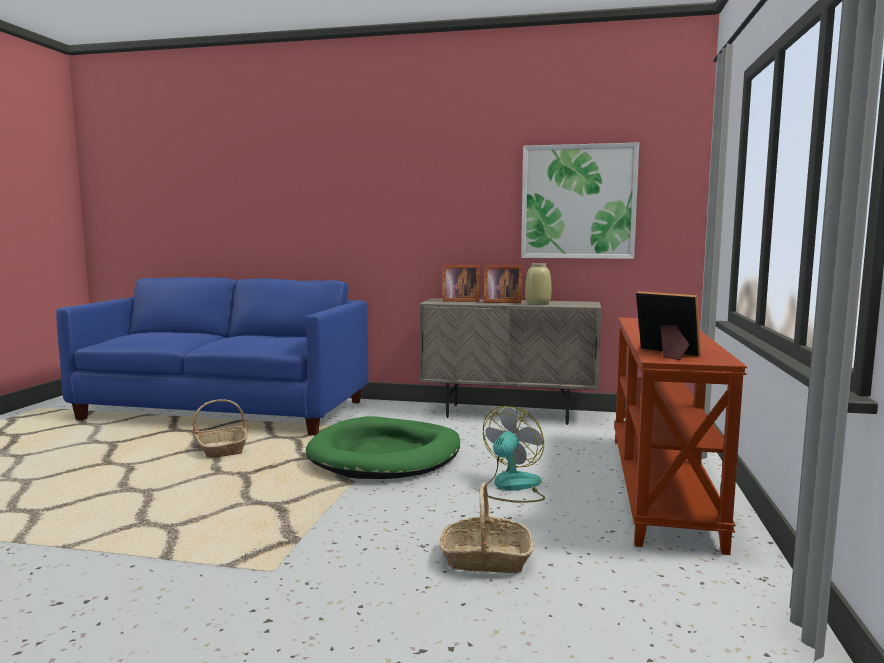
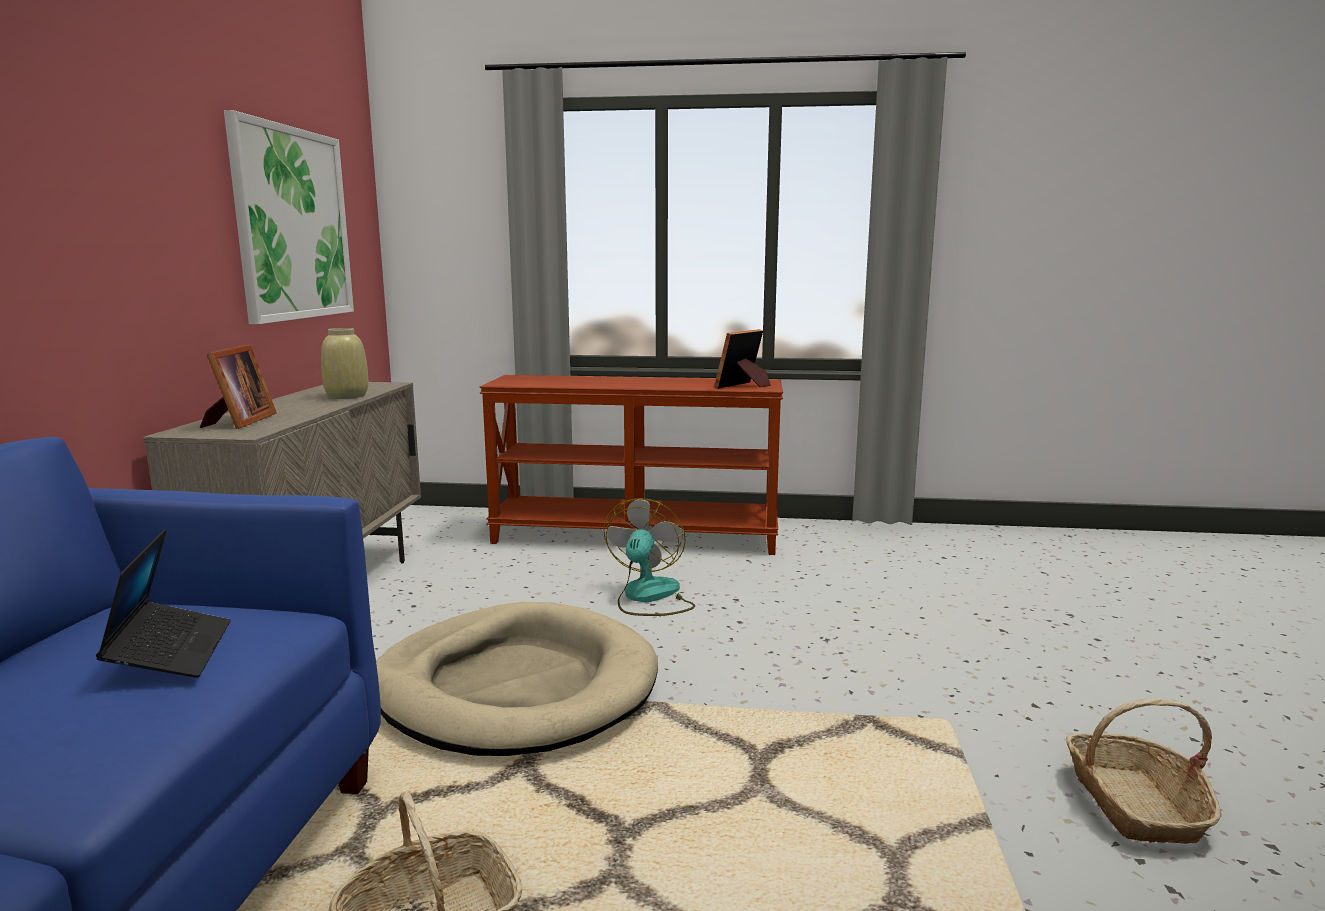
camera: 95 degrees left, 5 degrees up
green dog bed [306,416,460,479] -> beige dog bed [376,602,658,756]
basket [440,483,533,573] -> basket moved to [1066,699,1222,844]
picture frame [483,265,522,303] -> none
fan [483,406,545,503] -> fan turned 75 degrees clockwise [603,499,695,616]
none -> laptop [96,529,231,678]

